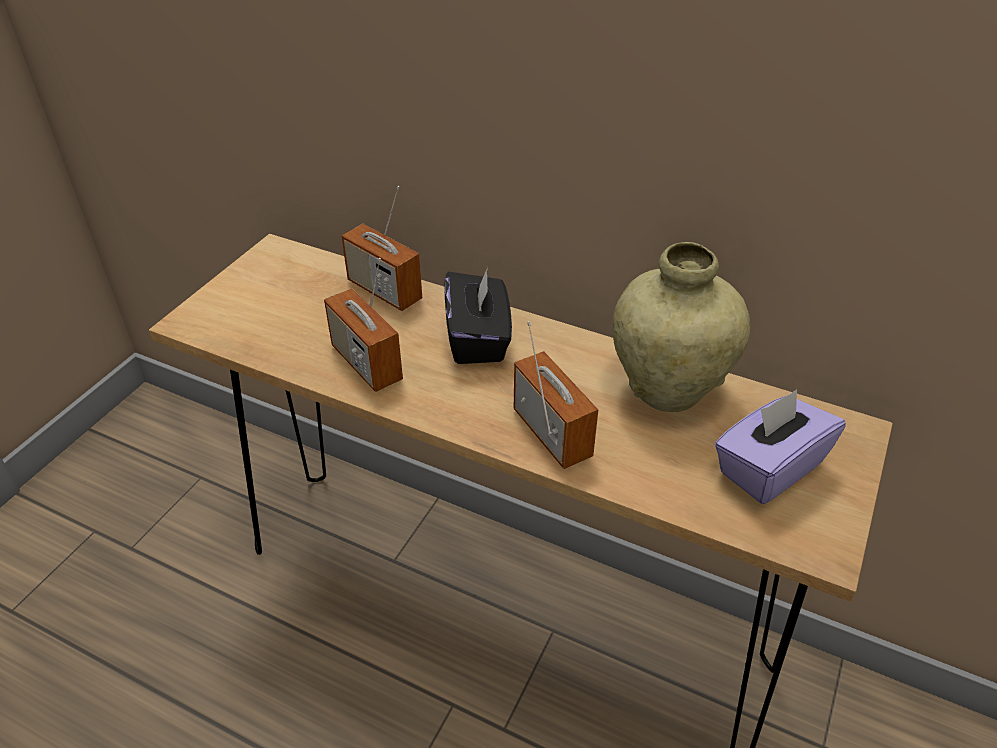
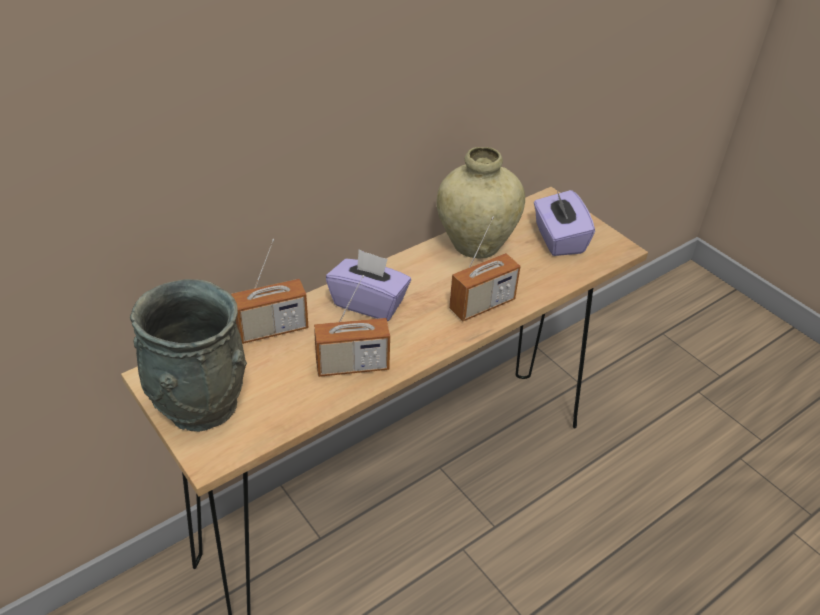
camera: 65 degrees left, 0 degrees up
black tissue box [444,267,512,364] -> purple tissue box [326,249,411,321]
radio [514,321,598,469] -> radio turned 150 degrees clockwise [449,217,521,321]
none -> grey vase [130,279,247,432]

